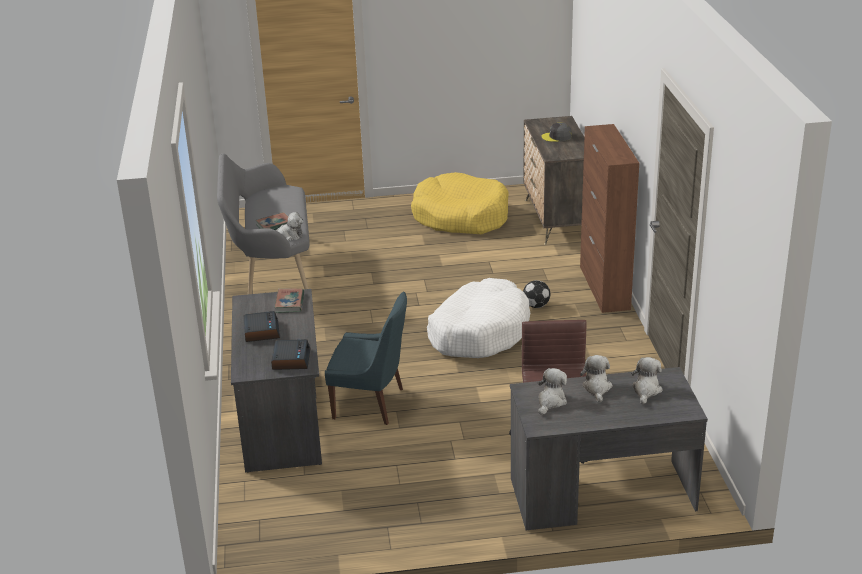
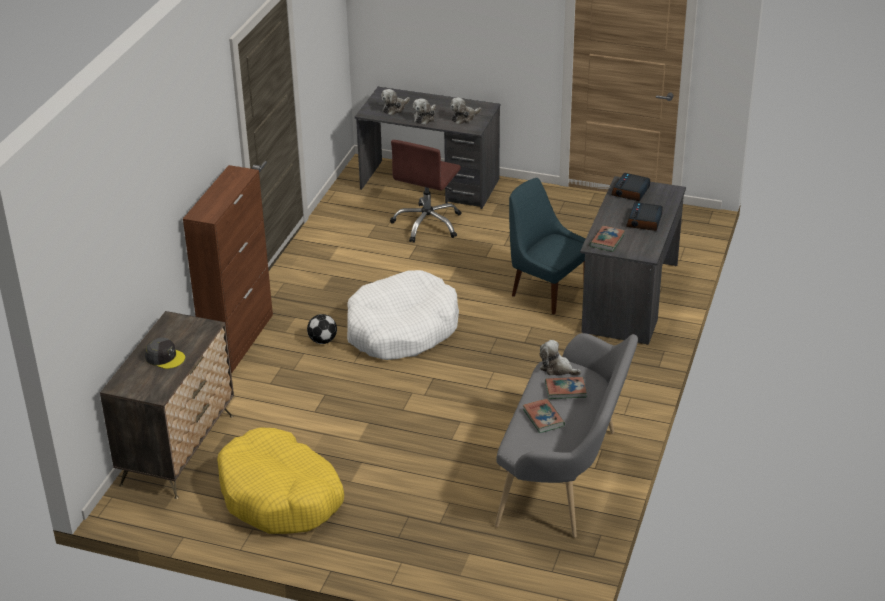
camera: 155 degrees left, 5 degrees up
none -> book [523,399,565,433]

